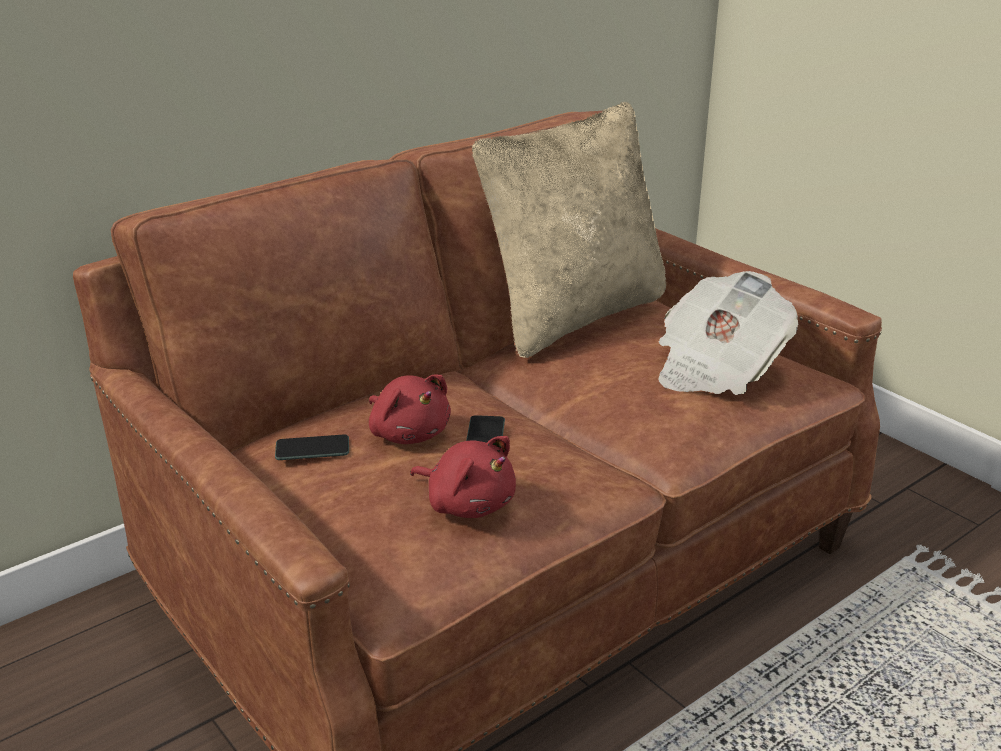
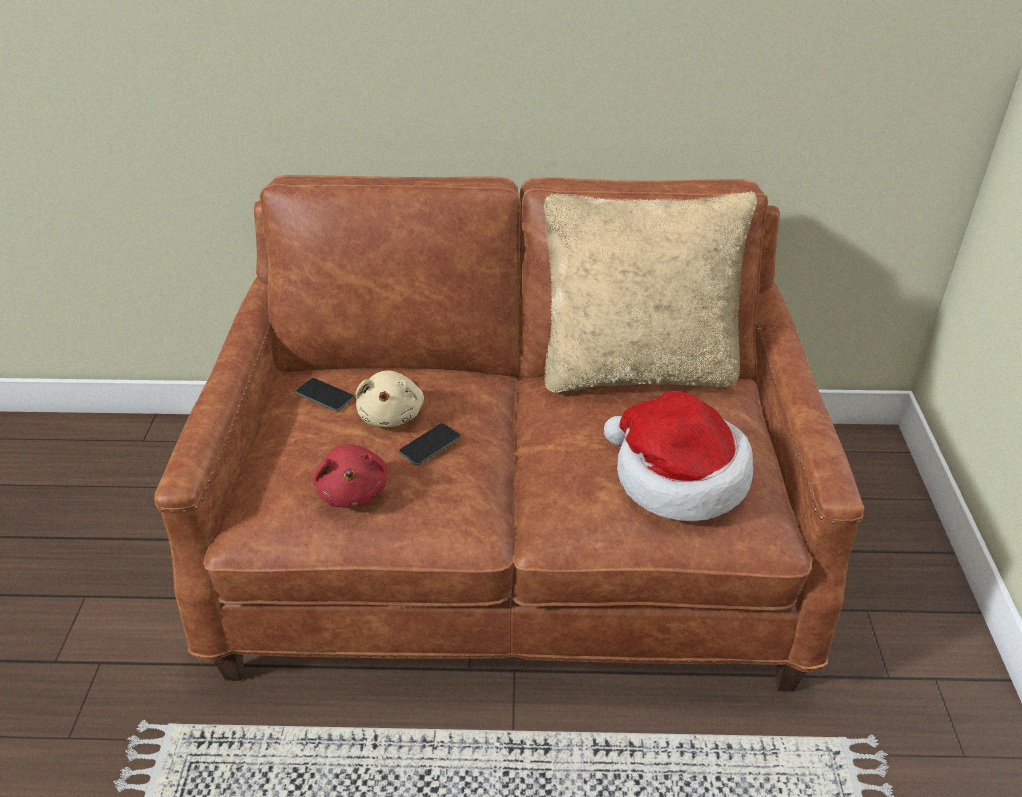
camera: 40 degrees right, 10 degrees up
red plush toy [369,374,451,444] -> beige plush toy [356,370,424,427]
newspaper [658,271,798,395] -> hat [604,391,753,521]

